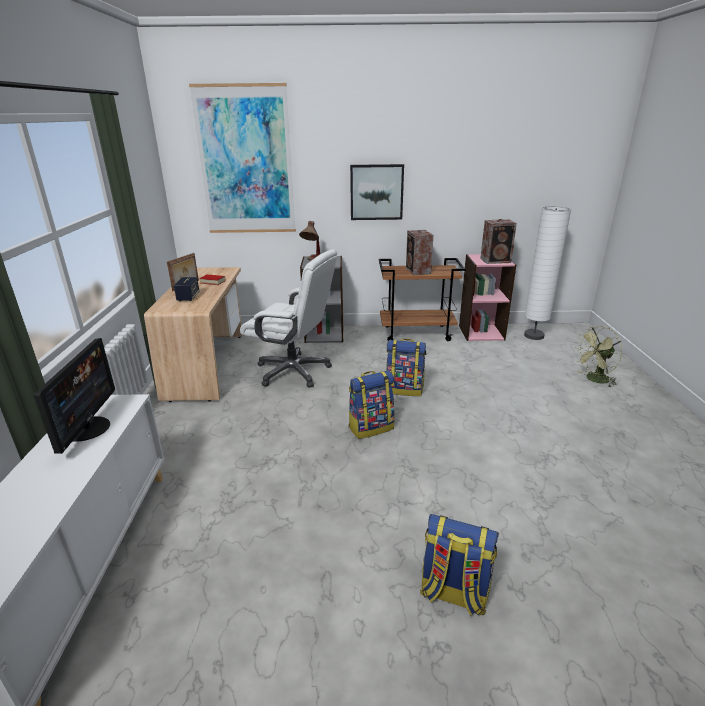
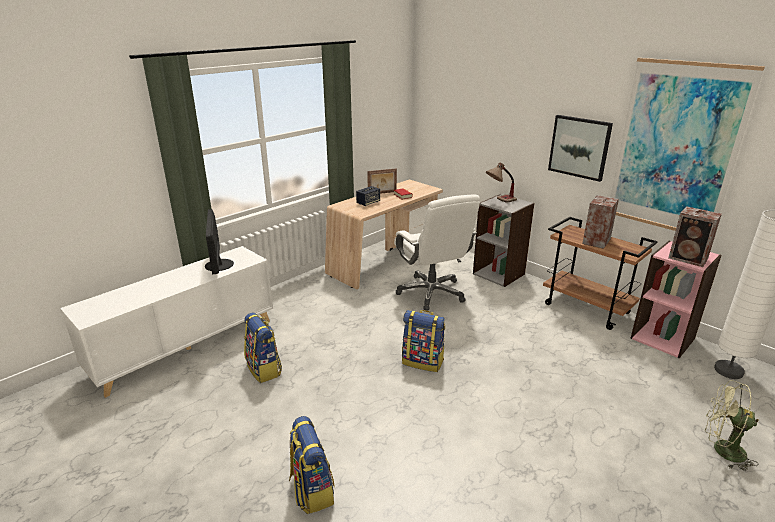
camera: 45 degrees right, 0 degrees up
monitor [34,338,115,454] -> monitor turned 120 degrees clockwise [205,209,234,275]
picture [189,83,296,233] -> picture moved to [610,58,765,231]
backpack [386,339,426,396] -> backpack moved to [244,312,282,383]

